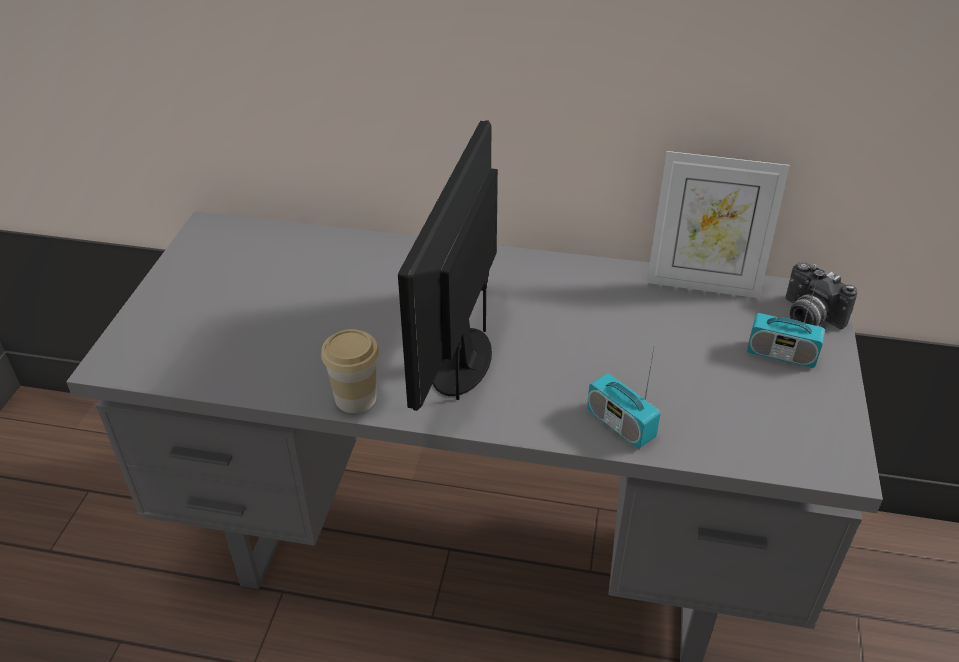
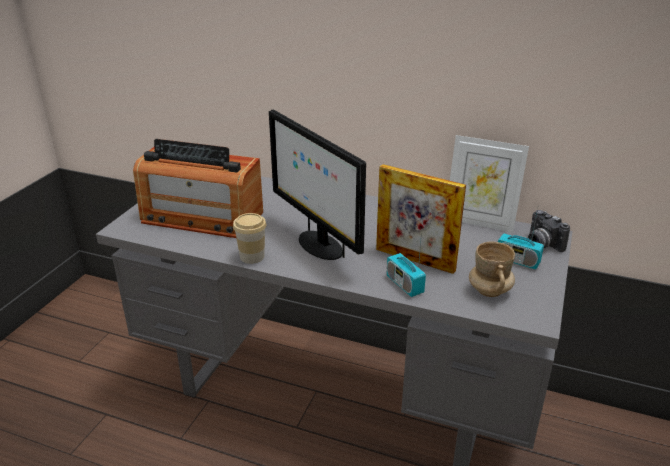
camera: 10 degrees right, 10 degrees down
monitor [398,120,498,411] -> monitor turned 60 degrees counterclockwise [269,109,366,260]
none -> radio [133,139,263,238]
none -> picture frame [376,164,466,274]
none -> beige mug [469,241,515,297]

